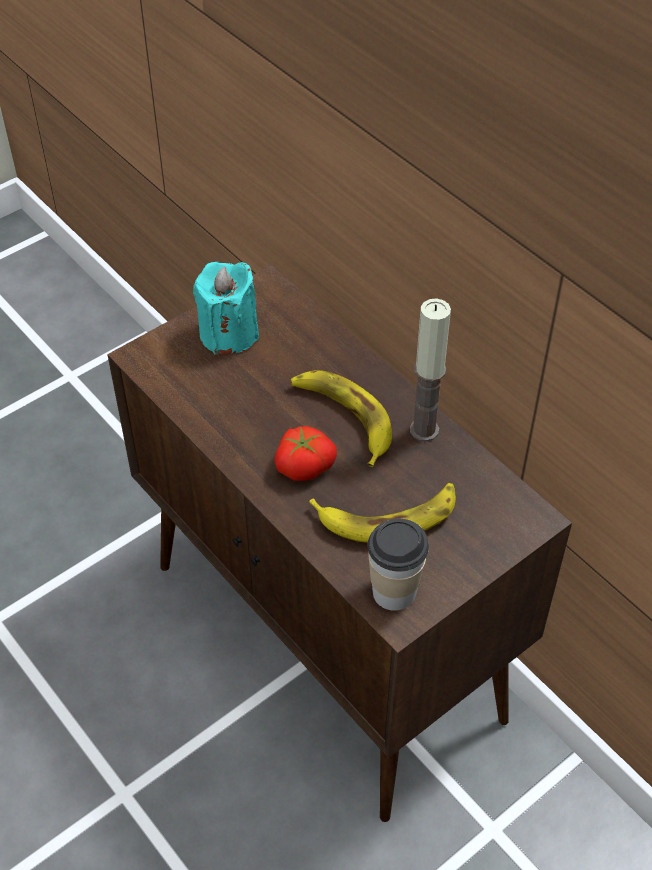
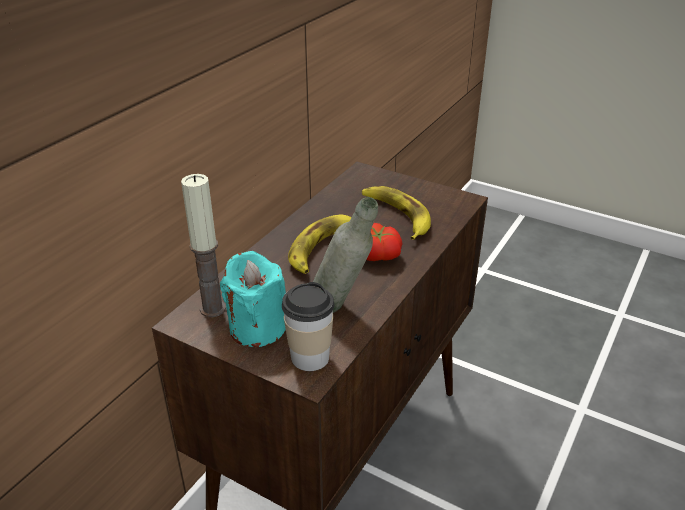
camera: 110 degrees left, 15 degrees down
cup [368,519,429,611] -> cup moved to [282,282,334,371]
candle [410,298,451,442] -> candle moved to [181,174,226,317]
none -> grey bottle [313,197,378,313]

